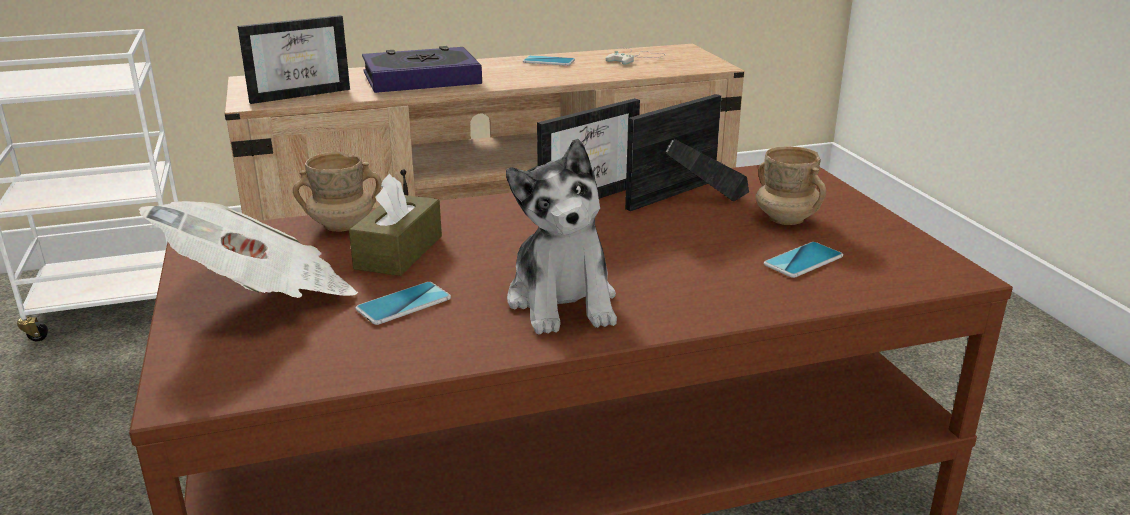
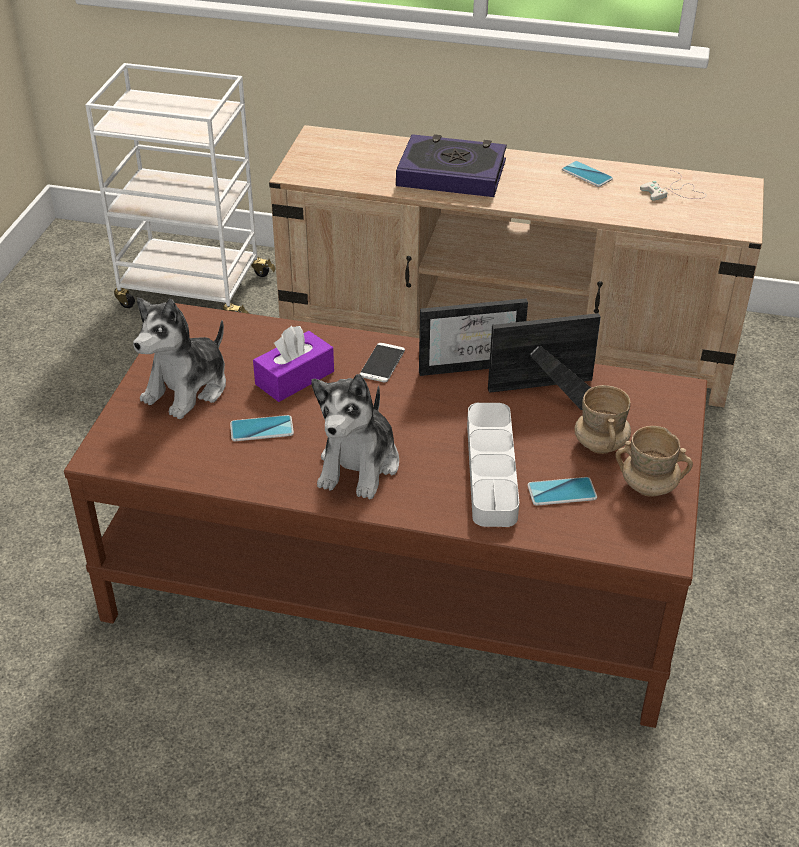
camera: 30 degrees right, 15 degrees up
newspaper [139,201,359,298] -> plush toy [133,298,226,419]
picture frame [238,15,350,104] -> none
beige mug [293,151,381,232] -> beige mug moved to [615,426,693,497]
brown tissue box [349,173,442,276] -> purple tissue box [253,326,334,402]
none -> phone [360,343,405,382]
none -> grey tray [467,403,519,527]

